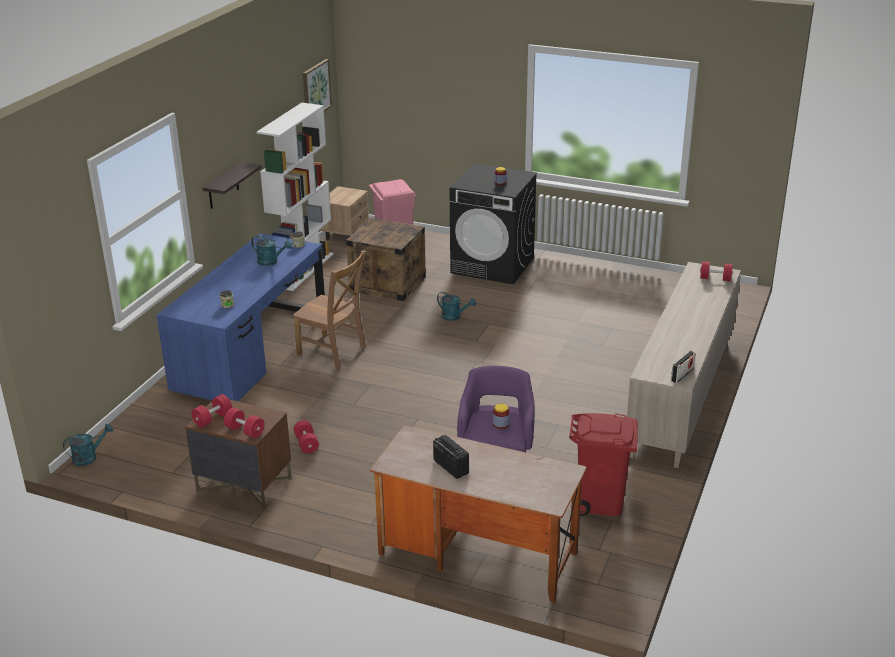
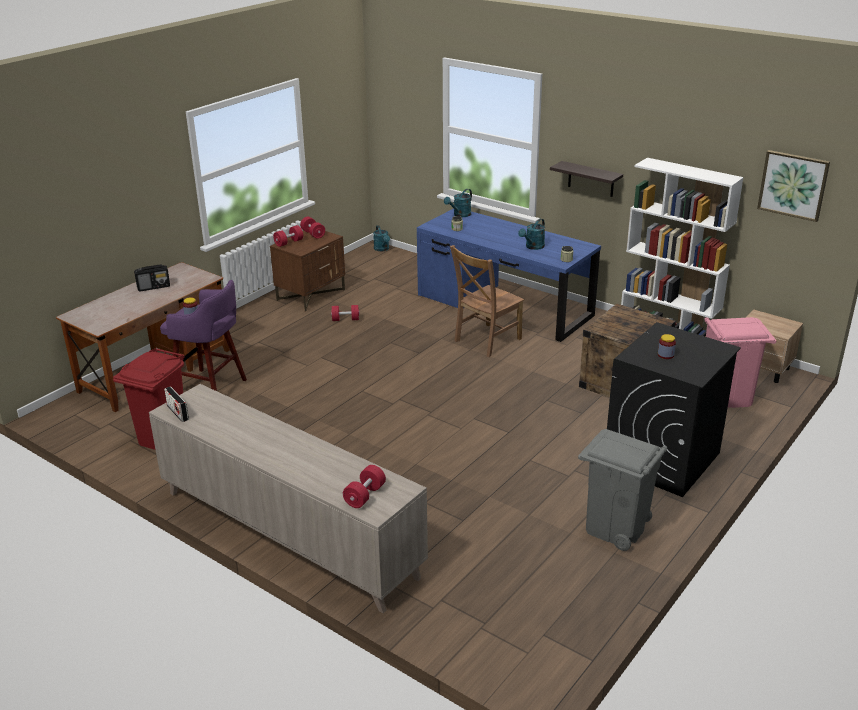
camera: 105 degrees right, 0 degrees up
turquoise watering can [437,292,476,321] -> turquoise watering can moved to [444,189,472,217]
none -> grey trash can [578,429,667,551]

